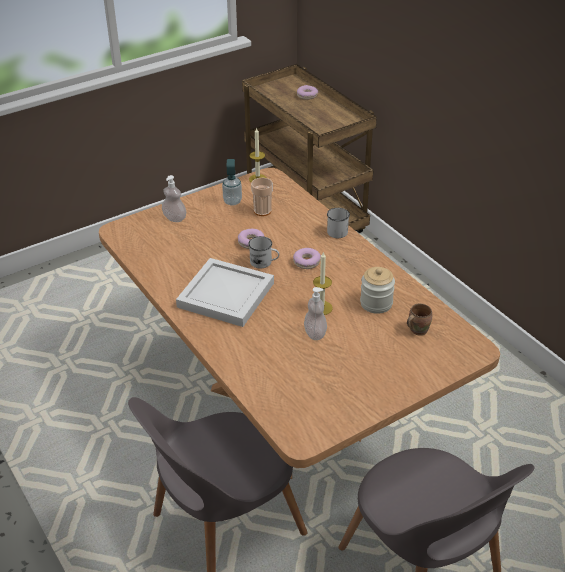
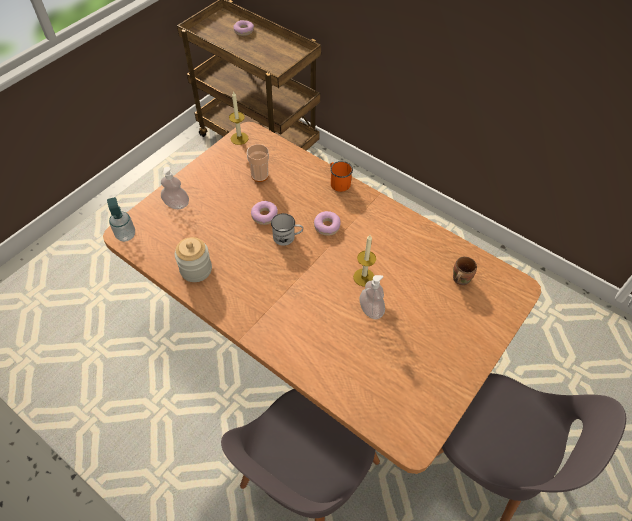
camera: 20 degrees left, 15 degrees up
white tray [176,258,274,327] -> none
soap dispenser [222,159,242,206] -> soap dispenser moved to [107,197,135,242]
white mug [327,208,350,238] -> orange mug [330,161,353,192]
jar [360,267,395,314] -> jar moved to [175,237,212,282]

